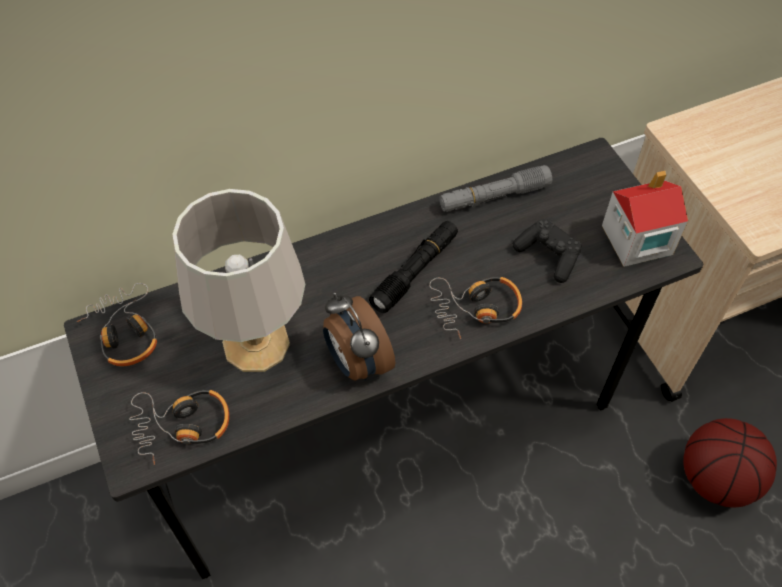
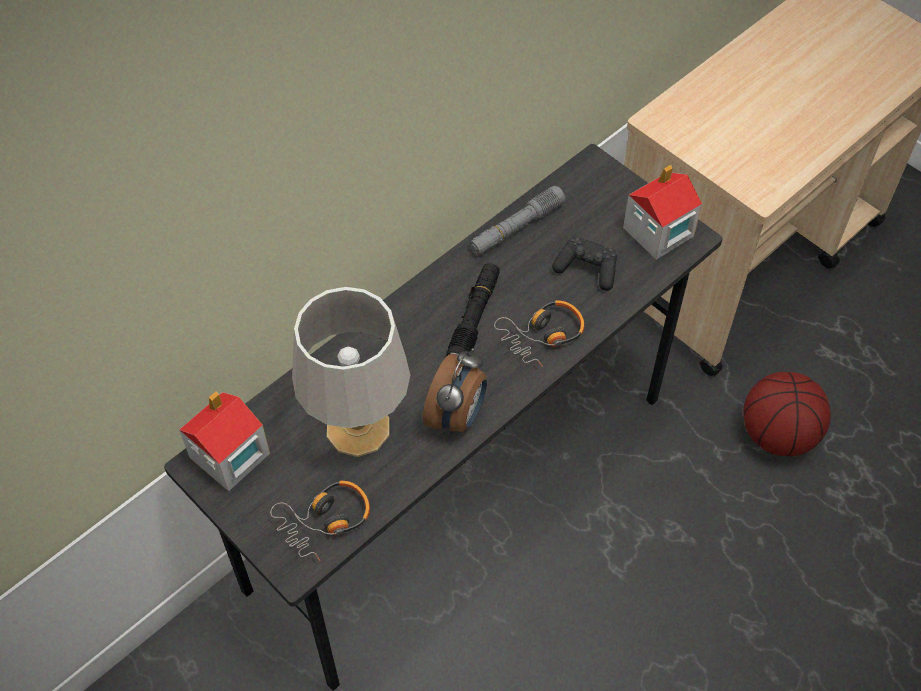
camera: 20 degrees left, 0 degrees up
headphones [77,283,157,366] -> toy house [179,391,270,492]
alarm clock [323,292,395,381] -> alarm clock turned 105 degrees counterclockwise [423,348,487,434]

